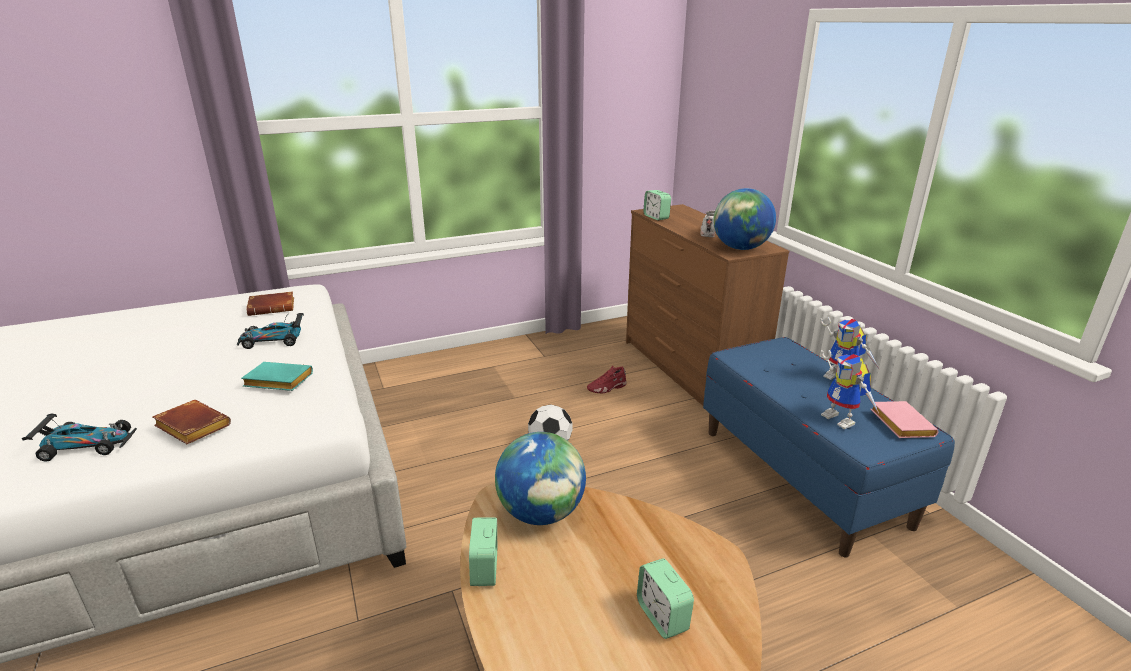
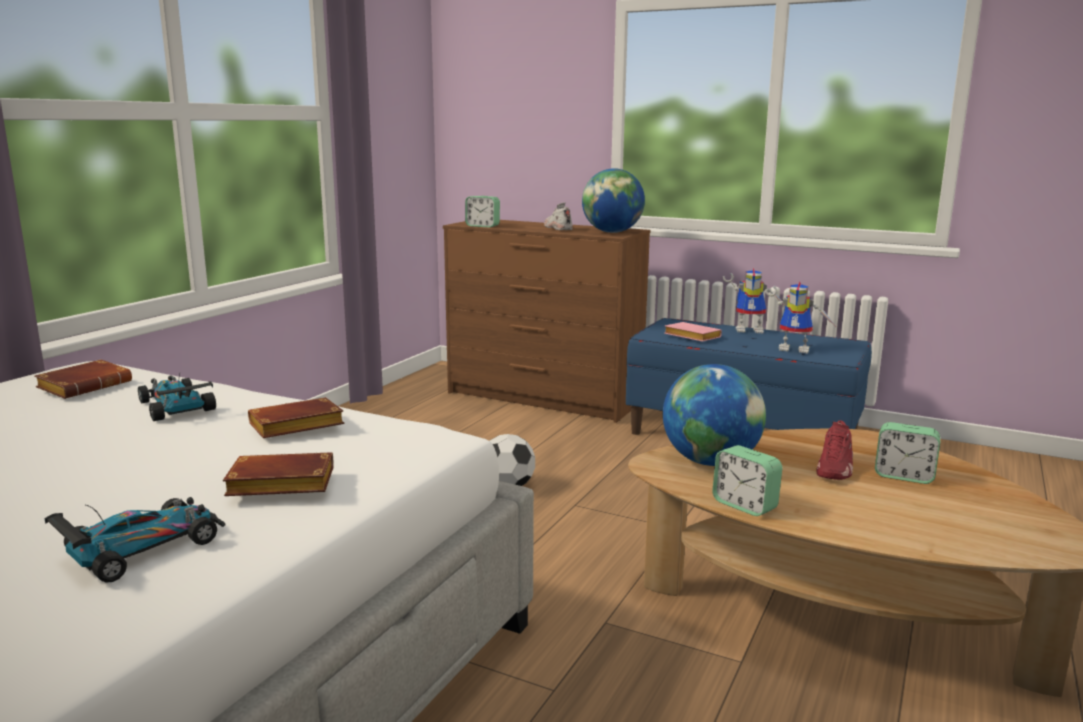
camera: 40 degrees left, 10 degrees down
toy car [237,313,304,349] -> toy car turned 105 degrees clockwise [138,373,216,421]
turquoise book [241,362,313,391] -> brown book [248,397,344,438]
red shoe [587,366,626,393] -> red shoe moved to [817,421,853,480]
pink book [870,401,938,438] -> pink book moved to [664,322,722,342]

